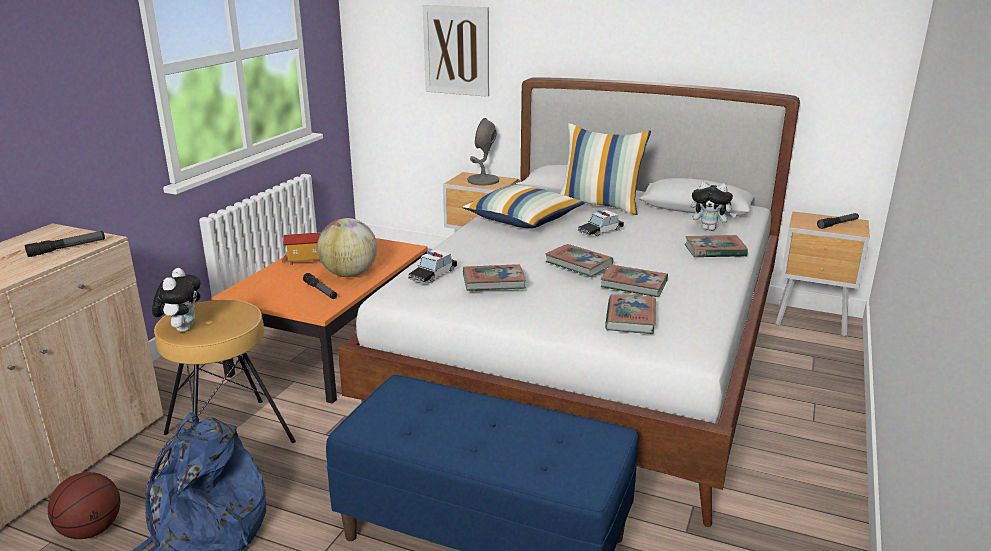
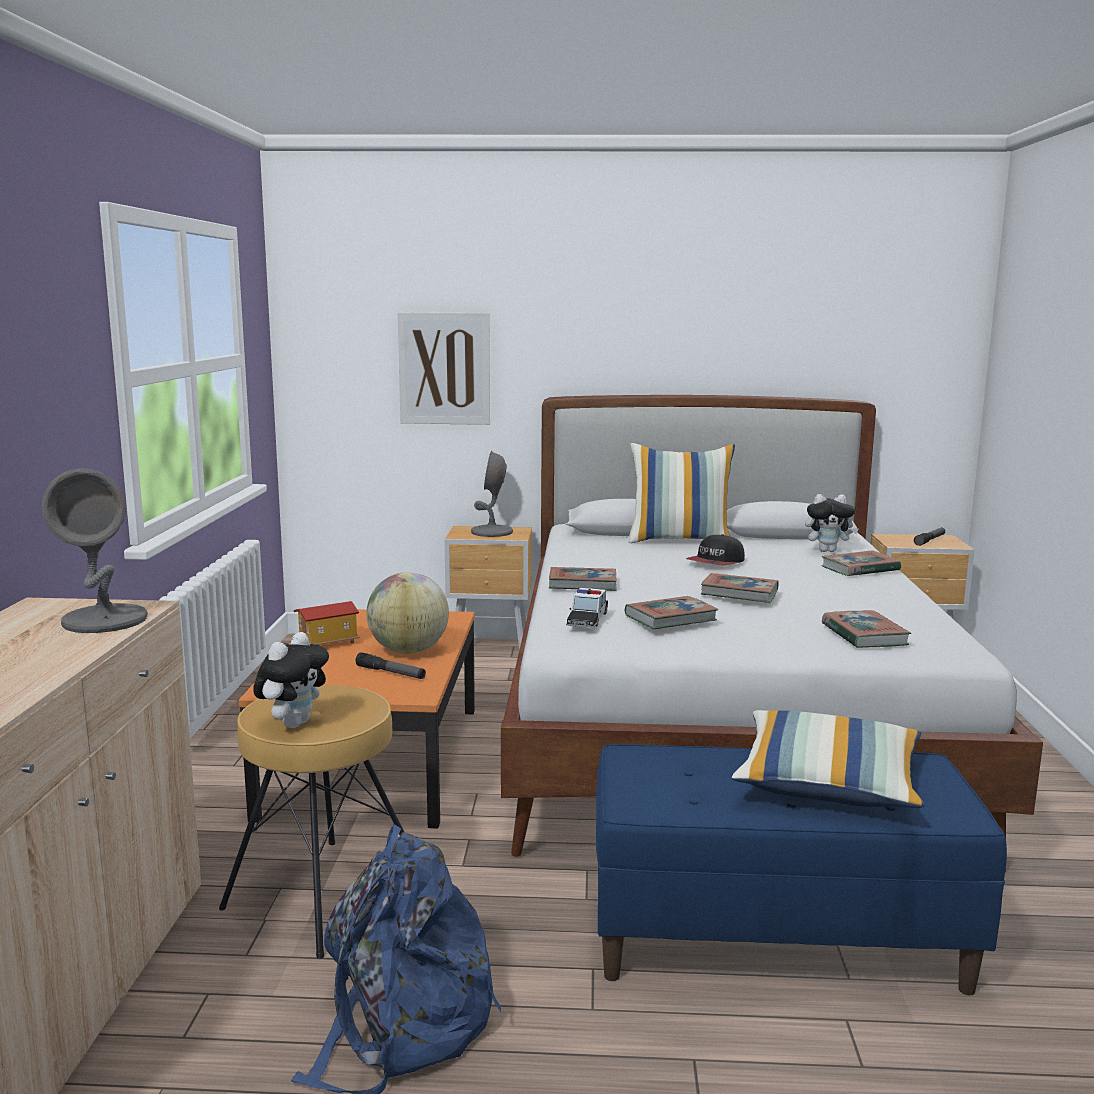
camera: 20 degrees left, 10 degrees down
flashlight [25,231,105,257] -> grey table lamp [42,468,148,633]
basketball [48,472,121,539] -> none
plush toy [152,268,200,332] -> plush toy turned 45 degrees clockwise [253,632,329,728]
pillow [463,184,585,228] -> pillow moved to [732,710,925,808]
toy car [578,210,624,236] -> cap [686,534,745,565]
book [601,265,668,297] -> book moved to [549,567,617,591]

